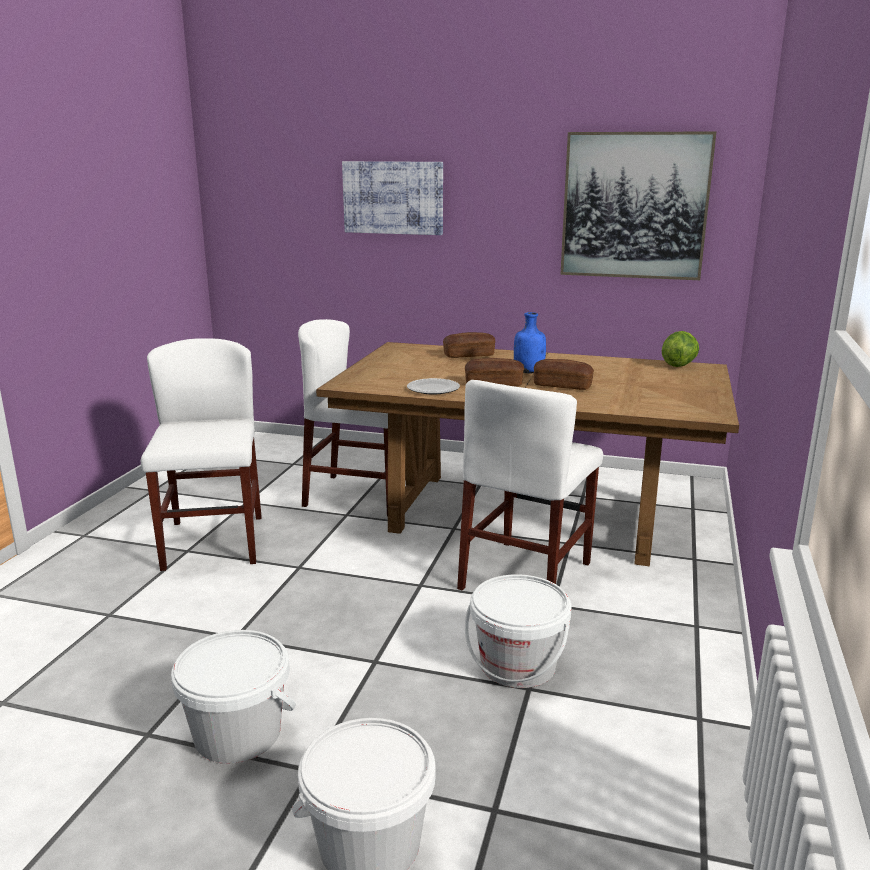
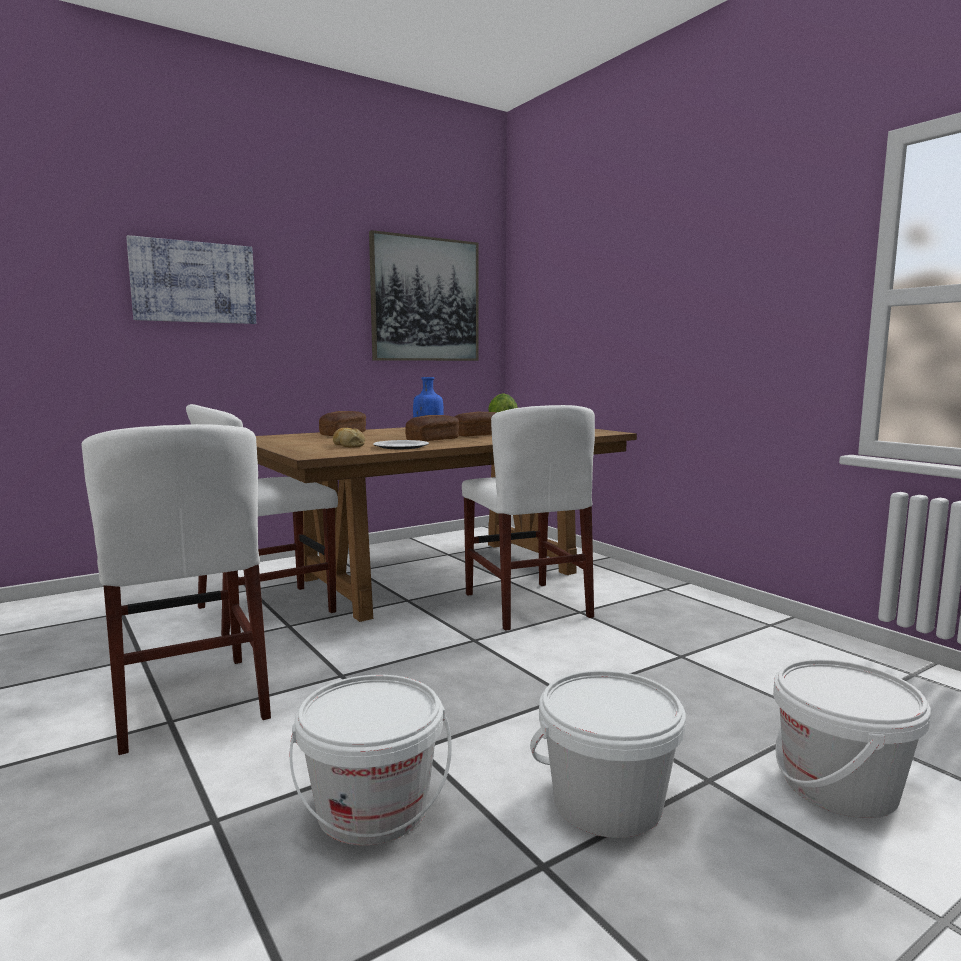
camera: 50 degrees left, 10 degrees down
white chair [141,338,262,571] -> white chair turned 150 degrees counterclockwise [82,424,271,755]
white bucket [465,574,571,688] -> white bucket moved to [290,675,452,846]
none -> bread [333,428,365,447]

